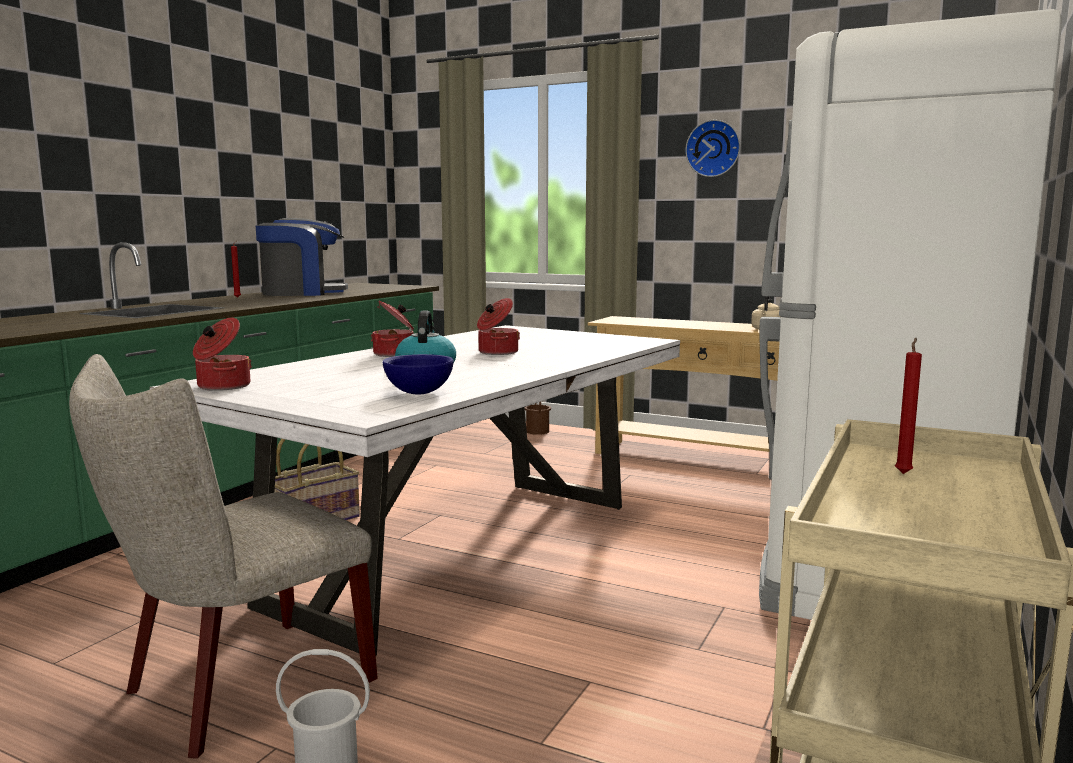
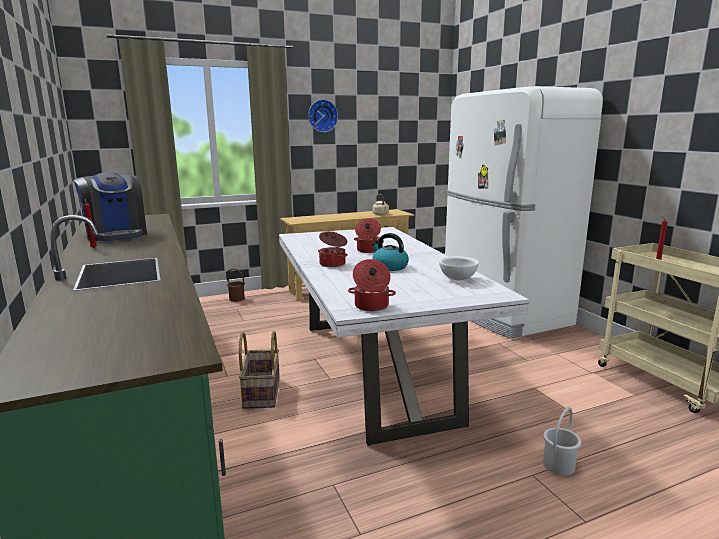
camera: 50 degrees left, 5 degrees up
beige chair [69,354,378,759] -> none
coffee machine [256,218,348,296] -> coffee machine turned 120 degrees clockwise [74,172,147,241]
blue bowl [382,354,454,394] -> white bowl [439,256,479,280]

